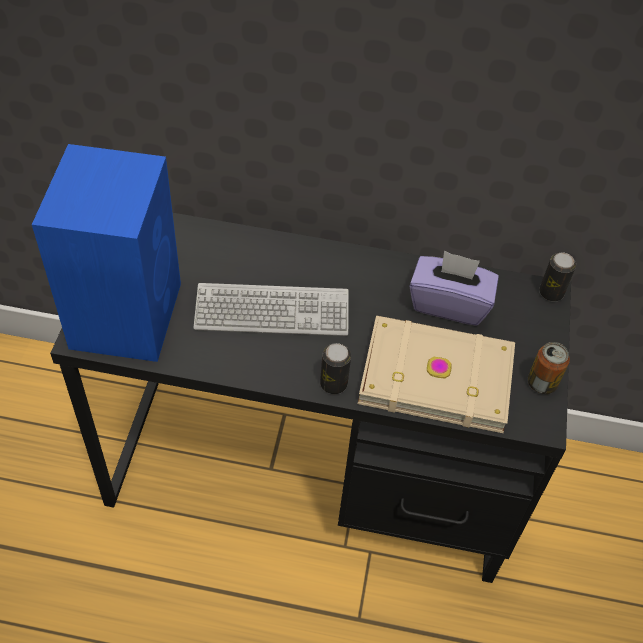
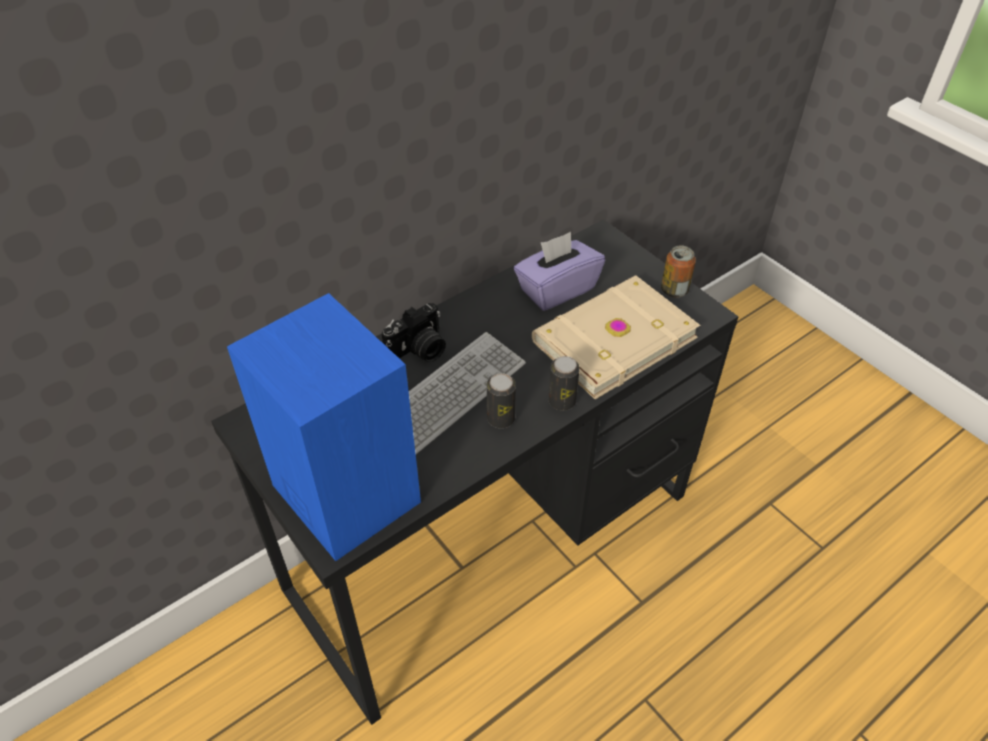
camera: 45 degrees left, 5 degrees down
can [539,252,576,301] -> can moved to [487,373,516,428]
none -> camera [382,303,446,362]

